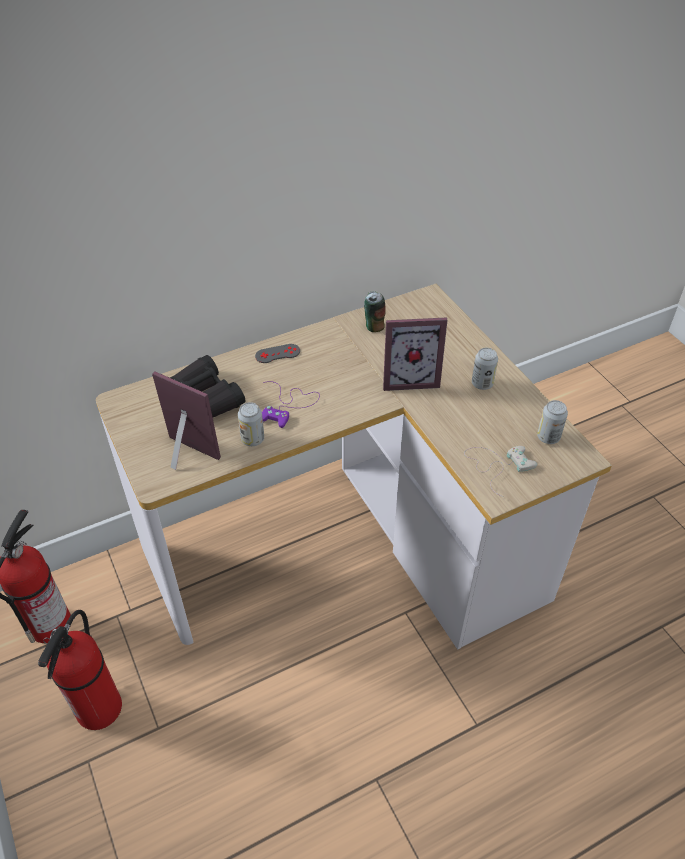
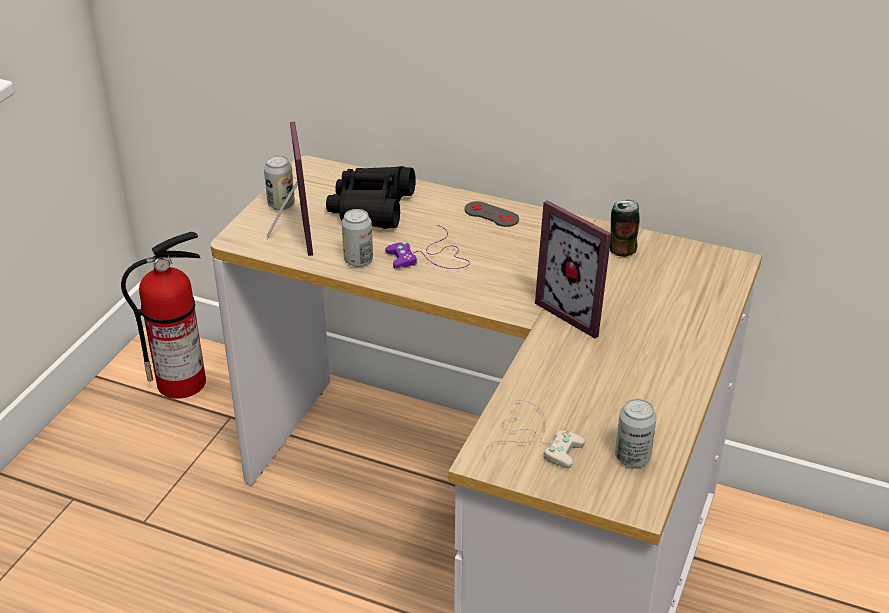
camera: 50 degrees right, 10 degrees down
fire extinguisher [38,610,122,730] -> none
can [472,348,498,390] -> can moved to [264,155,295,210]

